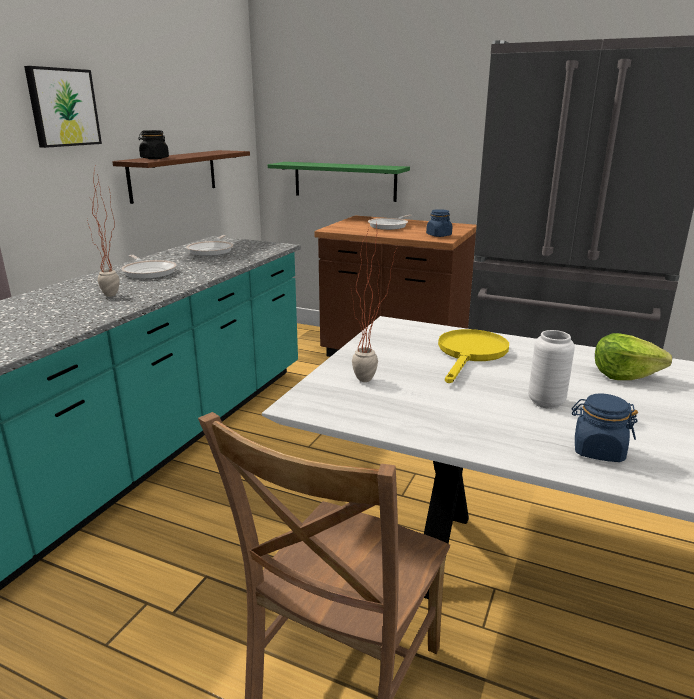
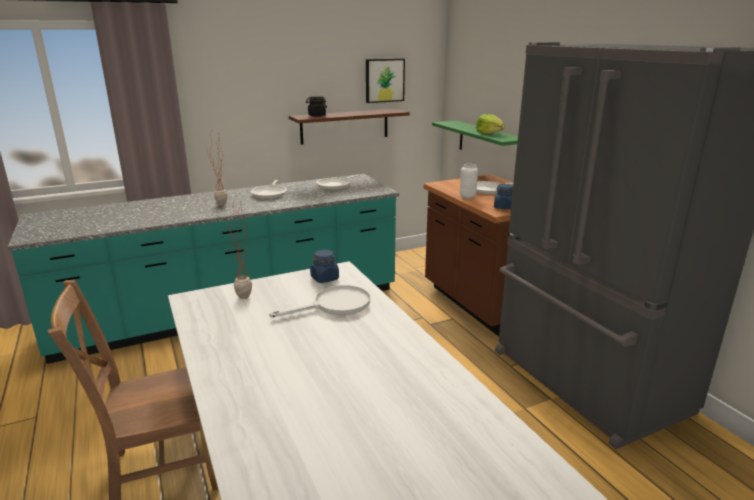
camera: 40 degrees right, 0 degrees up
picture [24,66,102,148] -> picture moved to [366,58,405,103]
yellow frying pan [438,329,509,383] -> white frying pan [269,285,370,317]
white vase [528,330,575,409] -> white vase moved to [460,164,478,199]
blue jar [572,394,638,462] -> blue jar moved to [310,250,339,283]
lettuce [595,333,672,380] -> lettuce moved to [476,114,505,134]

